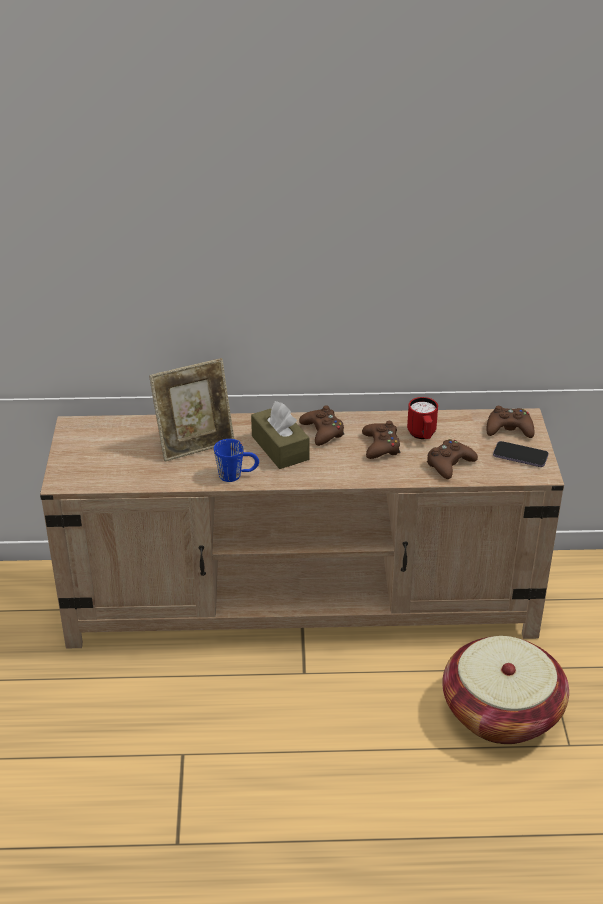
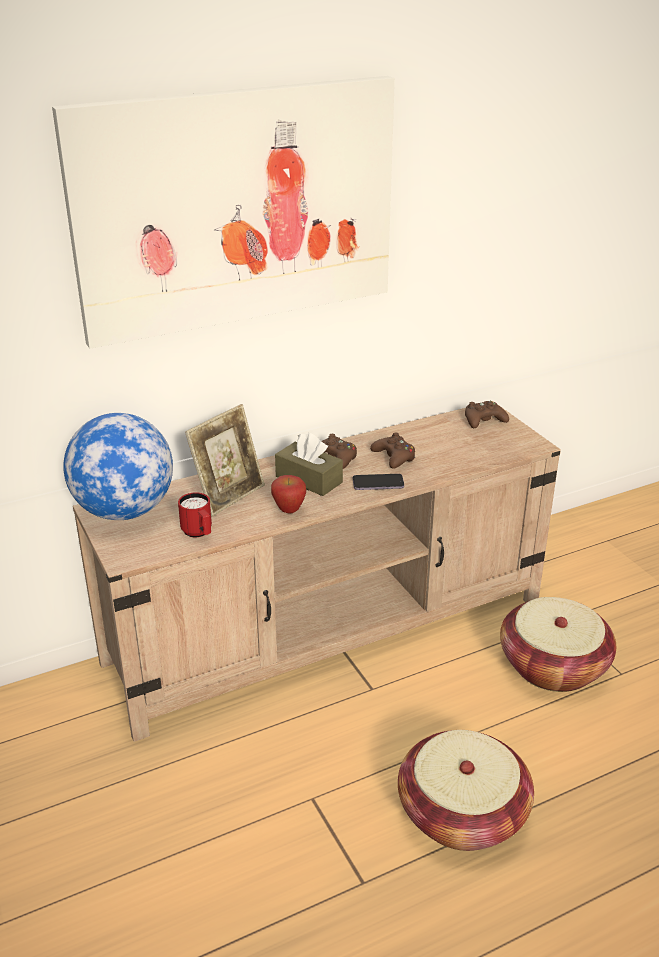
camera: 25 degrees left, 5 degrees down
blue mug [214,439,259,482] -> apple [271,475,306,513]
red mug [407,397,438,439] -> red mug moved to [178,492,212,538]
brown game controller [427,439,478,479] -> none
phone [493,441,549,467] -> phone moved to [353,474,404,490]
none -> picture [52,76,395,349]
none -> globe [63,413,173,520]
none -> basket [398,730,534,851]

